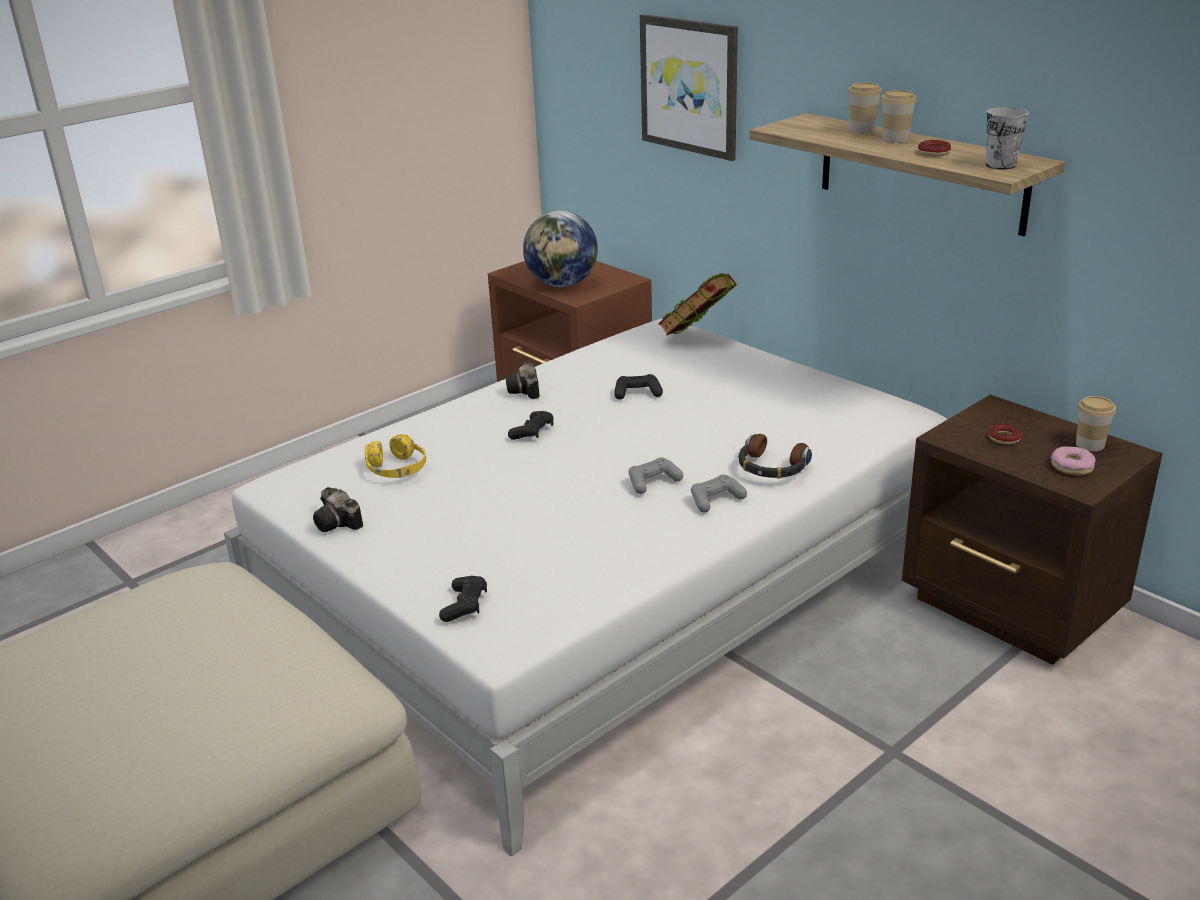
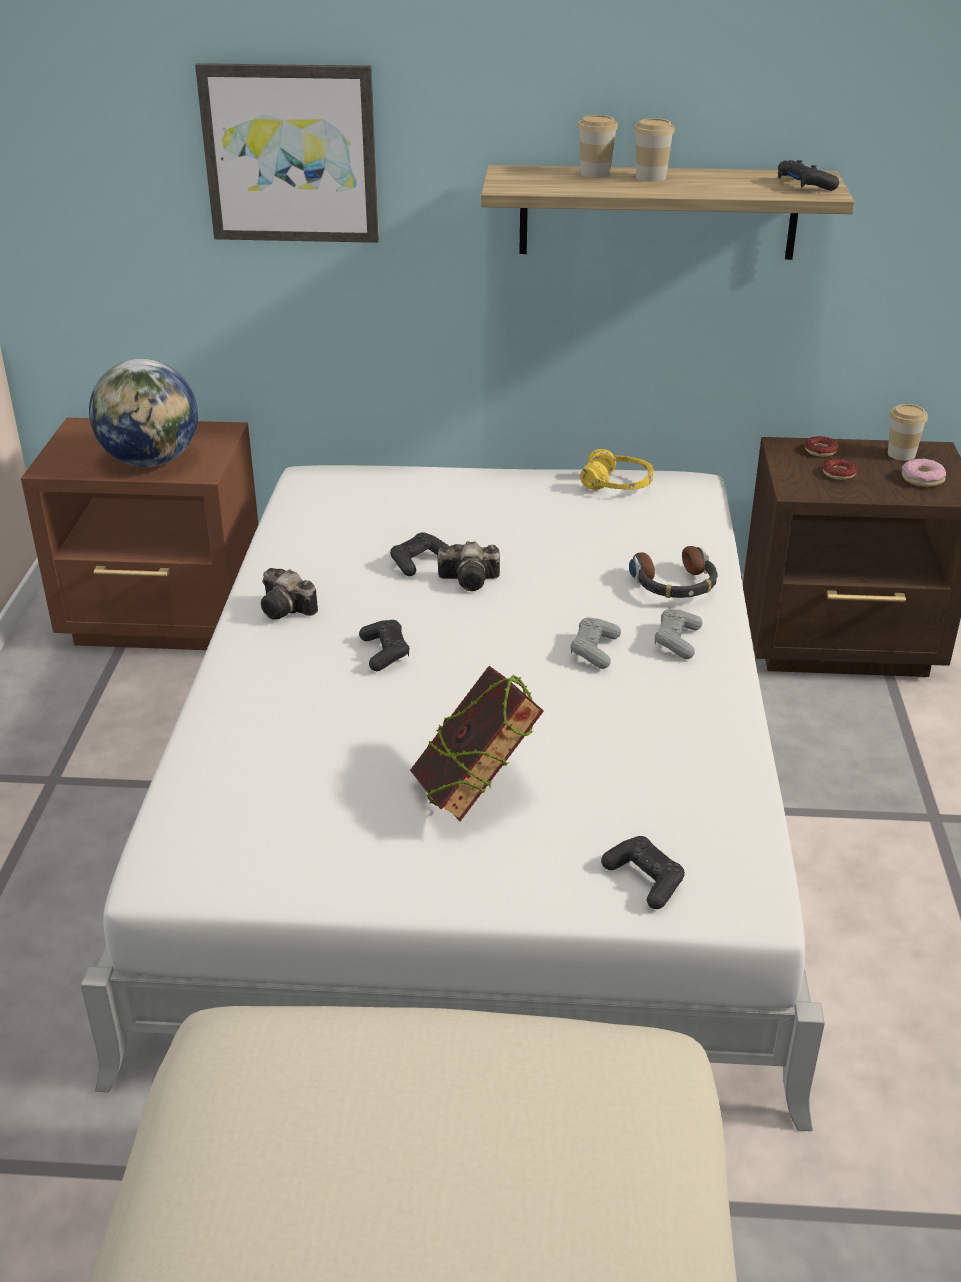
camera: 45 degrees left, 5 degrees up
camera [313,487,363,532] -> camera moved to [438,541,500,591]
yellow headphones [365,434,426,478] -> yellow headphones moved to [580,449,653,490]
book [658,273,737,336] -> book moved to [410,666,544,821]
donut [918,140,951,156] -> donut moved to [805,436,838,457]
cup [986,107,1029,170] -> black game controller [778,160,839,191]

